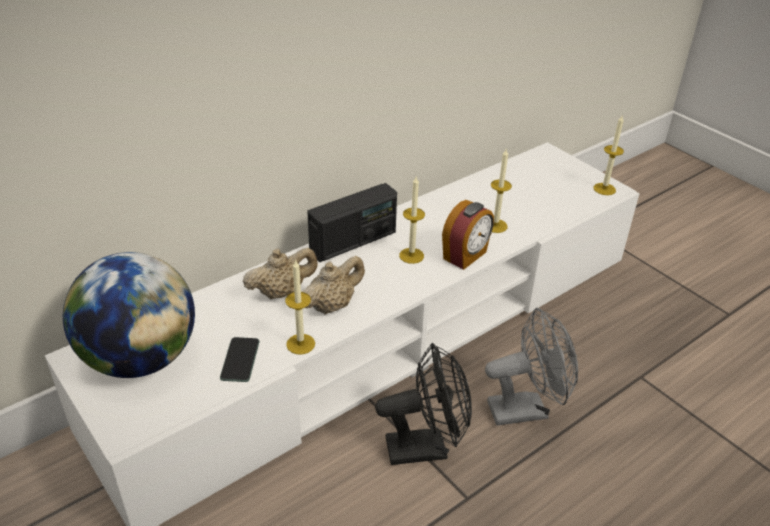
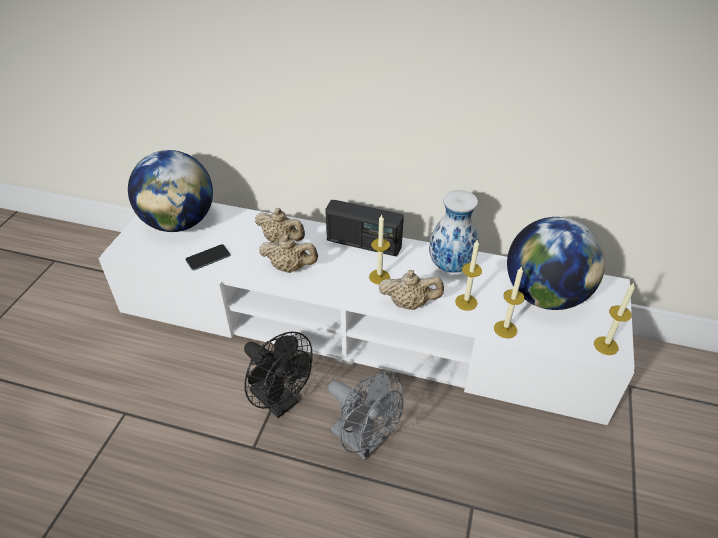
camera: 55 degrees right, 5 degrees up
candle [285,260,315,354] -> candle moved to [494,266,524,339]
alarm clock [442,200,494,270] -> beige teapot [379,270,444,310]
none -> vase [429,190,479,273]
none -> globe [507,217,605,310]

